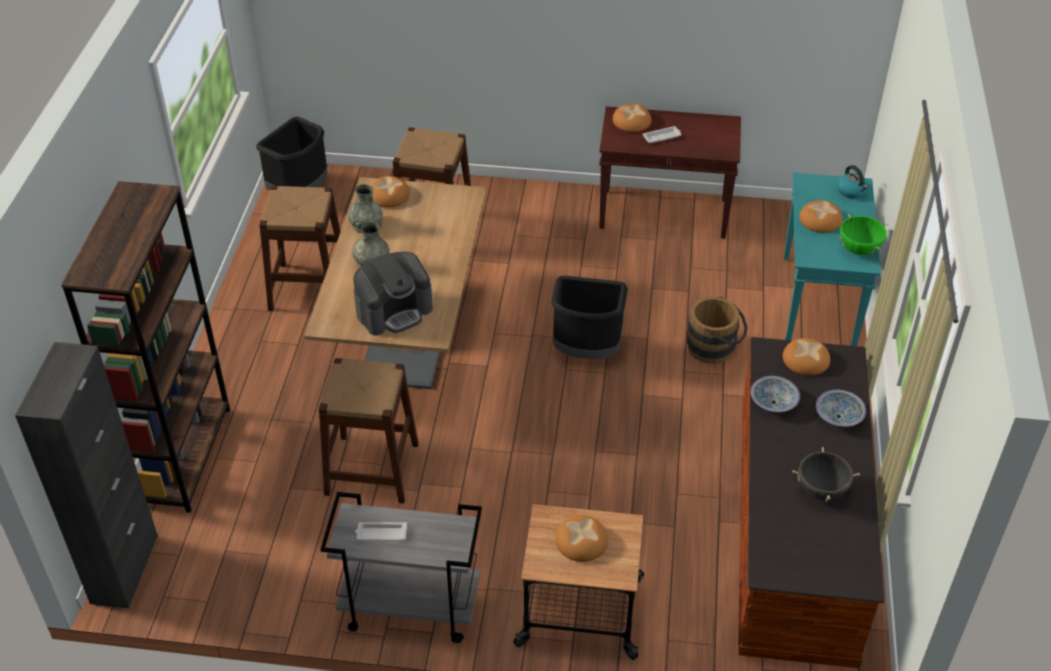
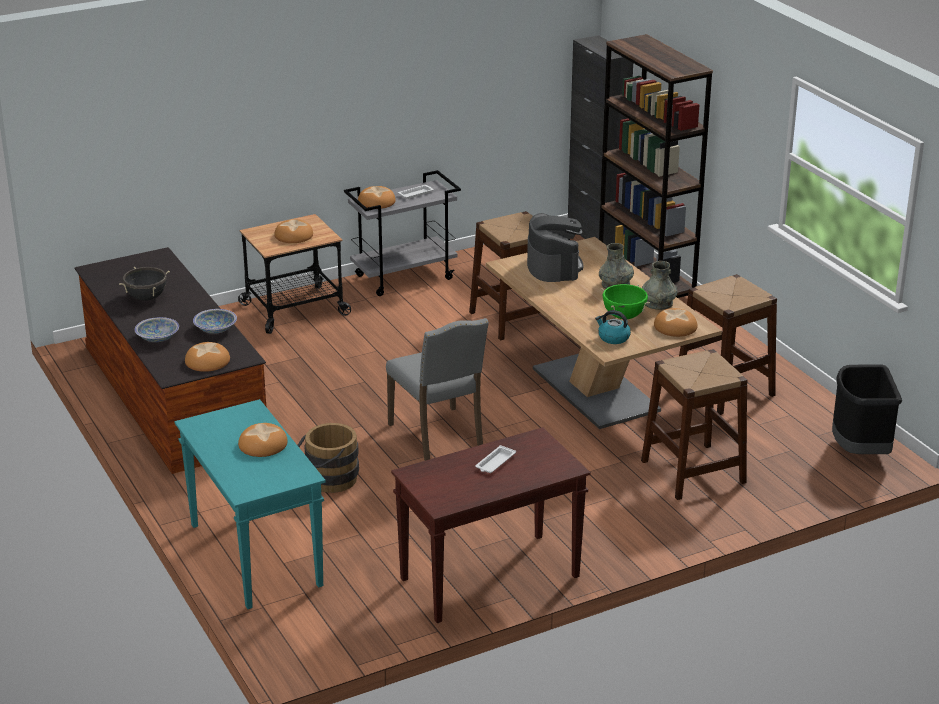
camera: 145 degrees right, 15 degrees down
coffee machine [353,252,433,335] -> coffee machine turned 150 degrees clockwise [527,213,583,282]
black trash can [551,276,628,359] -> grey chair [386,318,489,461]
bread [613,104,652,132] -> bread moved to [358,186,396,209]
kettle [837,165,868,198] -> kettle moved to [595,310,631,344]
green cooking pot [838,214,888,255] -> green cooking pot moved to [601,284,650,319]

